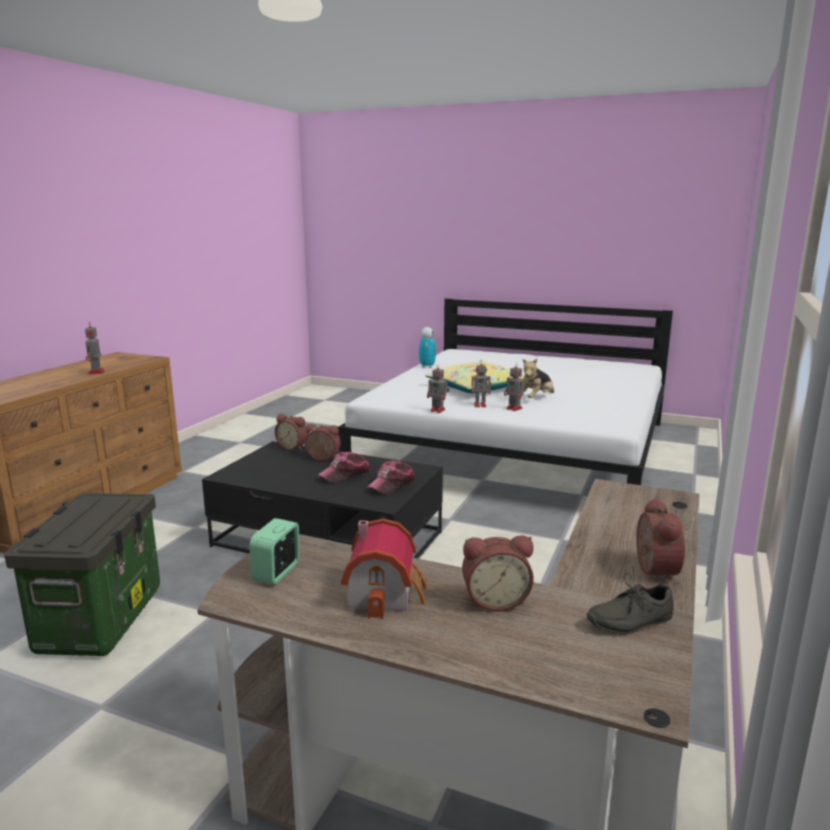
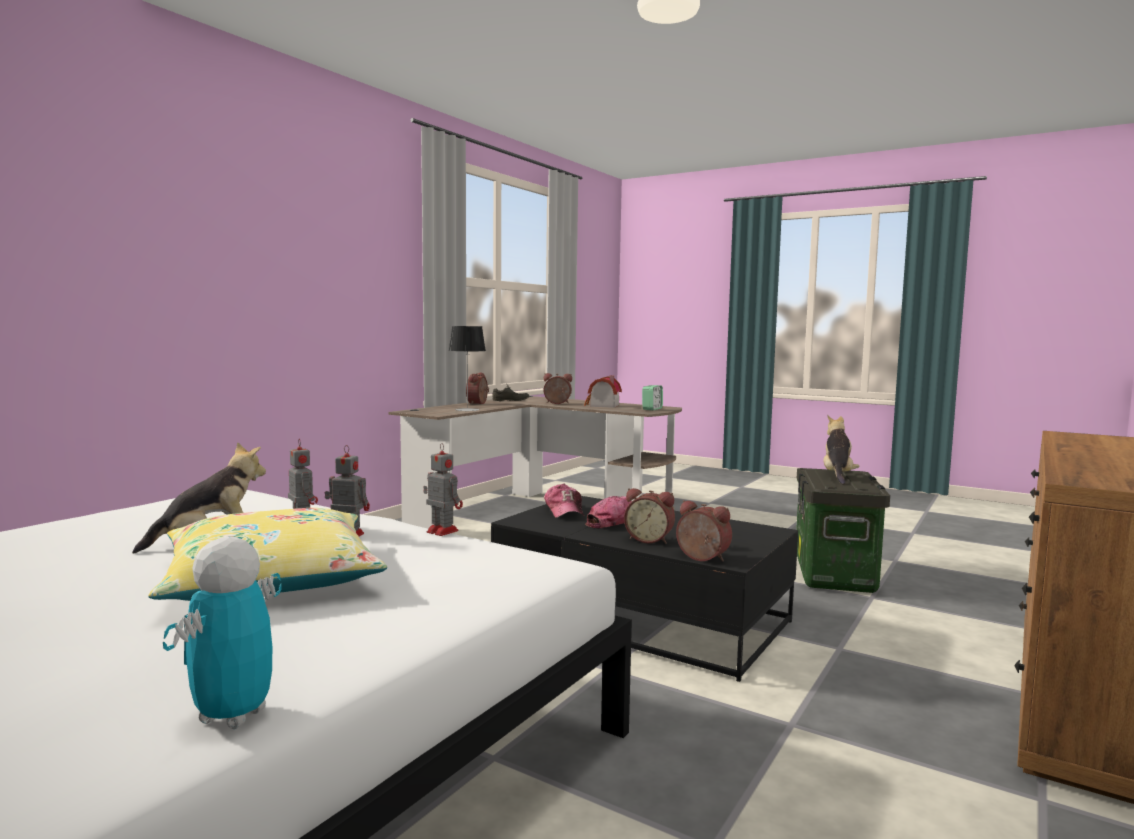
camera: 170 degrees left, 10 degrees down
toy robot [85,321,105,374] -> none
cap [367,461,415,494] -> cap turned 120 degrees clockwise [544,483,584,518]
none -> table lamp [449,326,486,411]
none -> plush toy [823,415,859,485]

